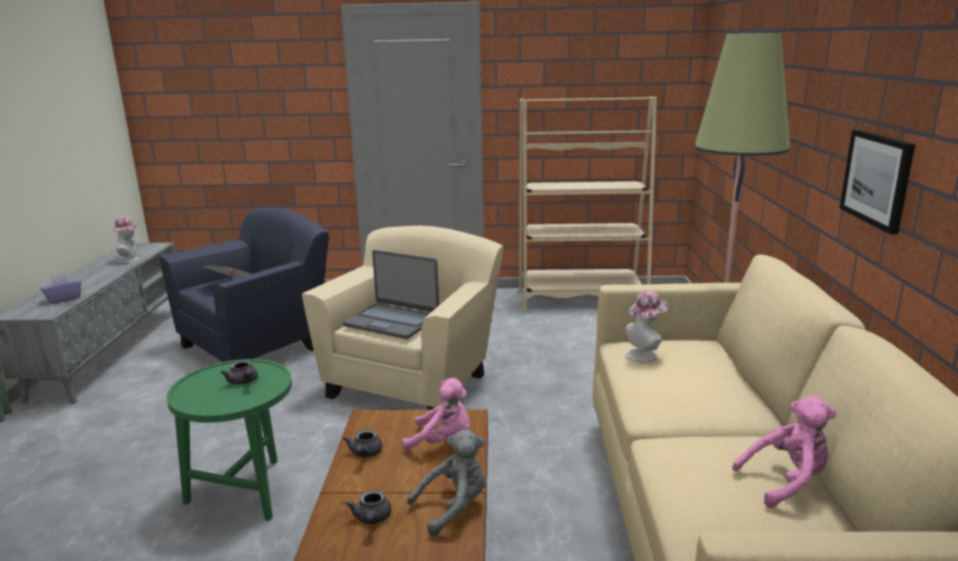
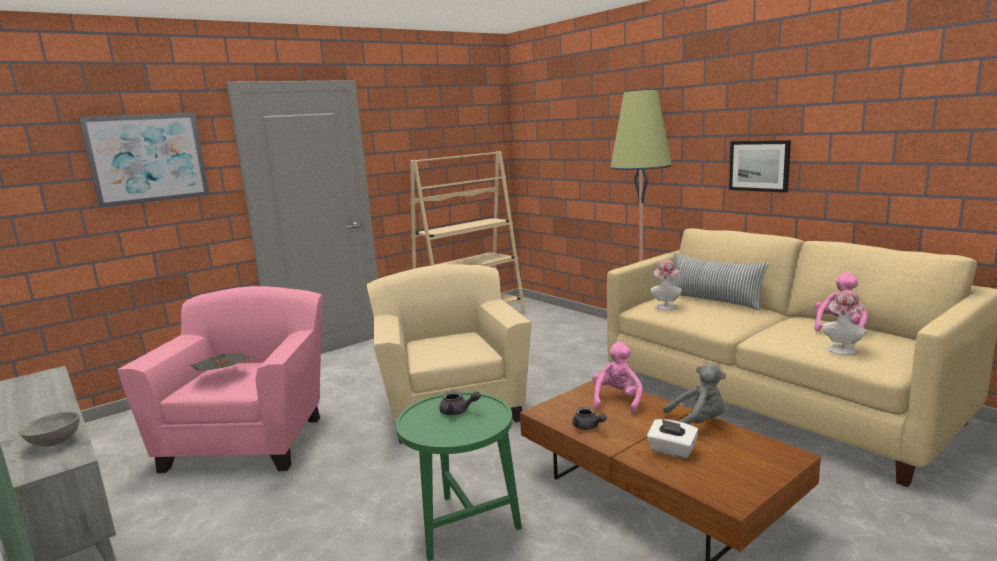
camera: 40 degrees left, 5 degrees down
purple tissue box [40,272,81,304] -> grey bowl [19,412,80,447]
hat [112,216,140,263] -> hat moved to [822,290,867,355]
blue armchair [159,208,329,362] -> pink armchair [118,286,323,473]
laptop [343,250,439,339] -> none
grey teapot [346,490,391,524] -> white tissue box [647,419,699,459]
pink plush toy [402,378,470,452] -> pink plush toy turned 45 degrees counterclockwise [592,342,643,414]
grey plush toy [407,429,486,536] -> grey plush toy turned 75 degrees clockwise [663,363,726,424]
none -> picture [78,112,210,208]
none -> pillow [672,253,769,311]

